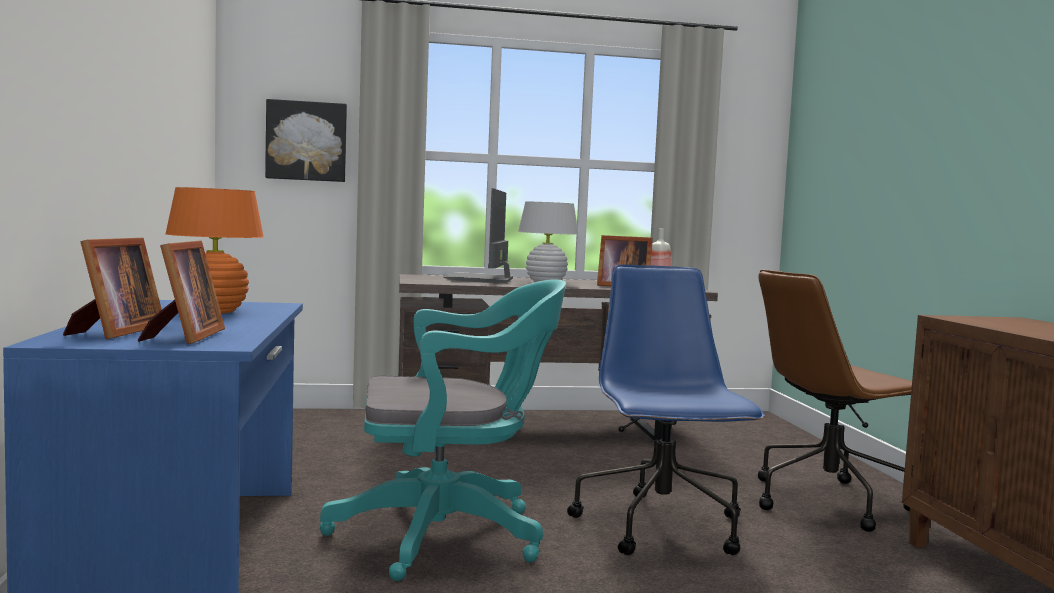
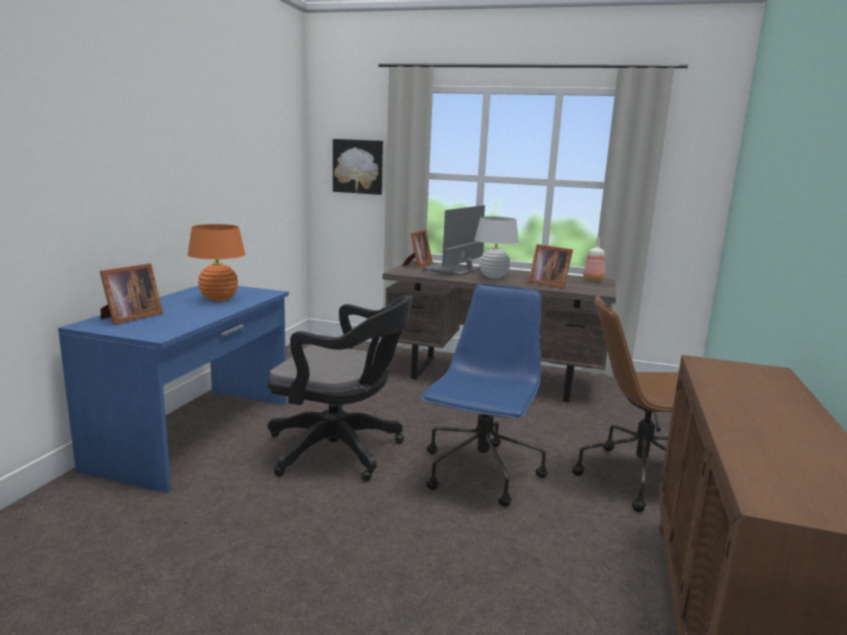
camera: 25 degrees right, 10 degrees up
picture frame [137,240,225,344] -> picture frame moved to [403,229,433,268]
turquoise office chair [319,279,566,581] -> black office chair [267,295,413,482]

